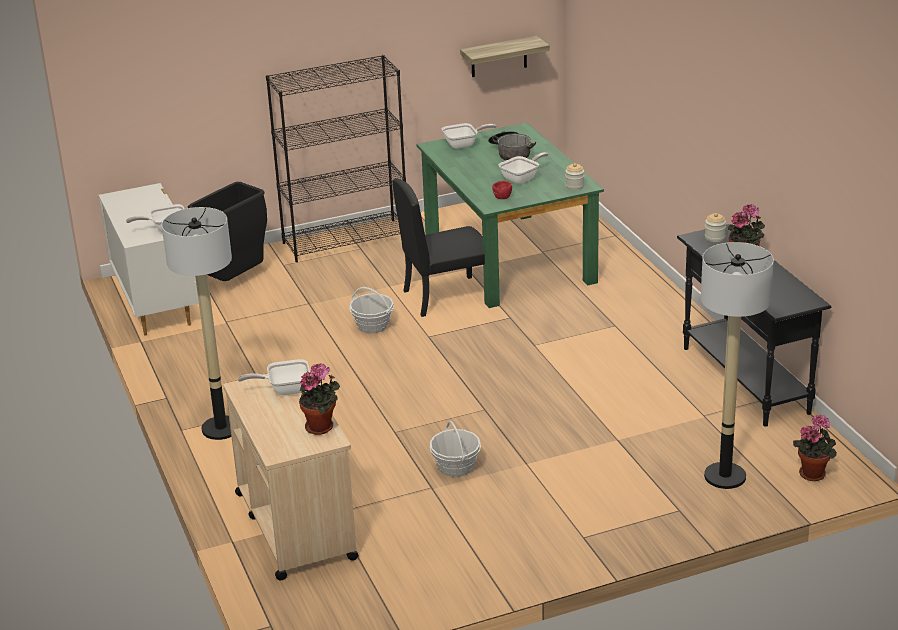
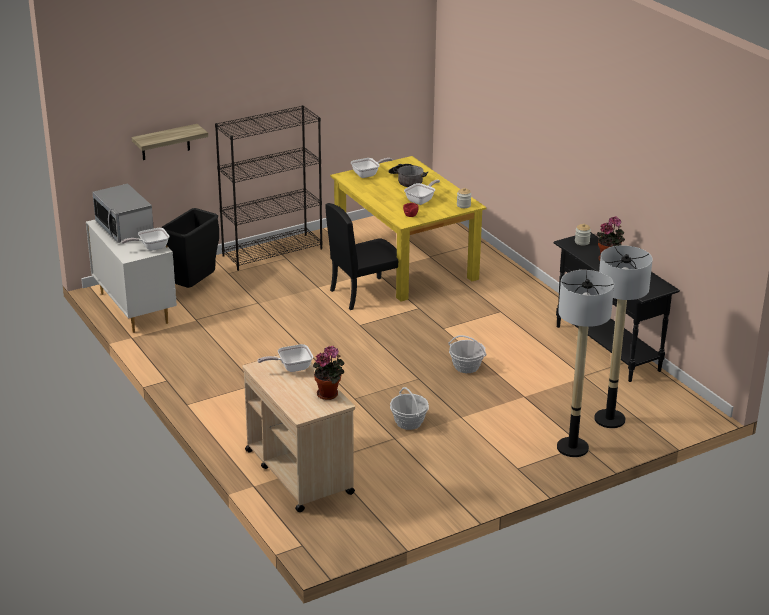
camera: 10 degrees left, 0 degrees up
floor lamp [161,207,232,440] -> floor lamp moved to [557,270,614,457]
basket [349,287,394,333] -> basket moved to [449,335,486,373]
green dining table [417,122,604,308] -> yellow dining table [330,156,487,302]
shelf [460,36,550,77] -> shelf moved to [132,124,208,160]
potted plant [793,414,837,481] -> none
none -> microwave [92,184,154,243]

